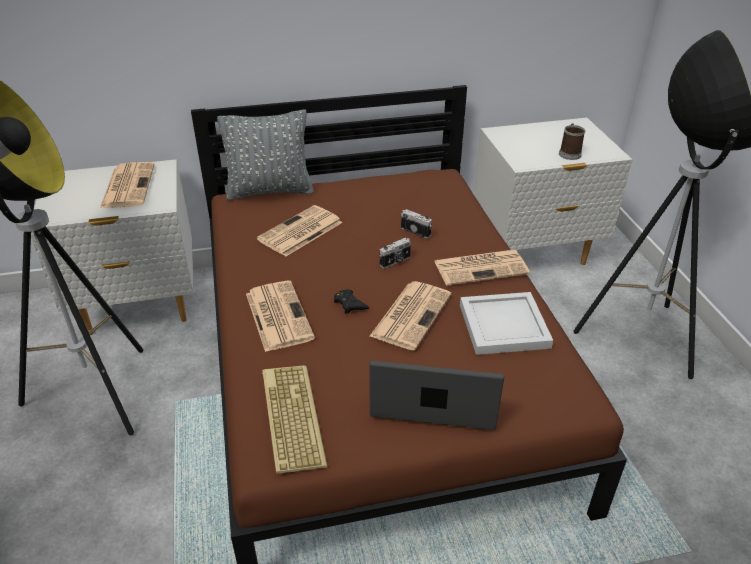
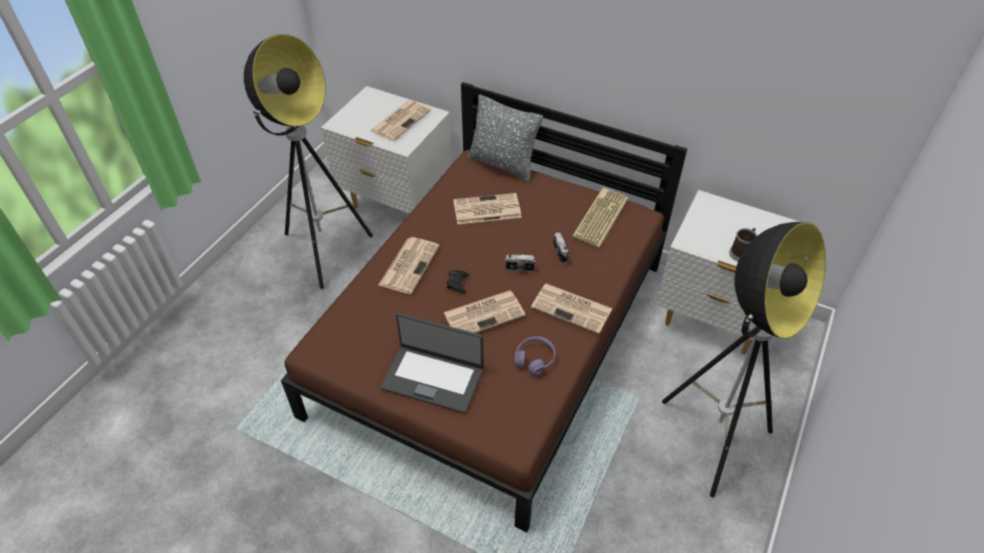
camera: 40 degrees right, 10 degrees up
keyboard [262,365,327,474] -> keyboard moved to [572,187,628,248]
laptop [369,361,504,430] -> laptop turned 150 degrees clockwise [380,313,483,413]
white tray [460,292,553,355] -> purple headphones [514,336,555,376]

